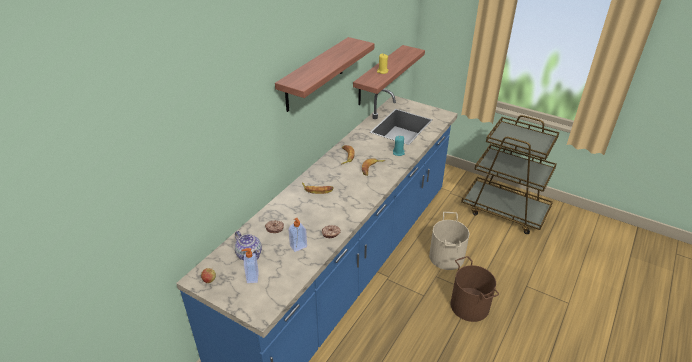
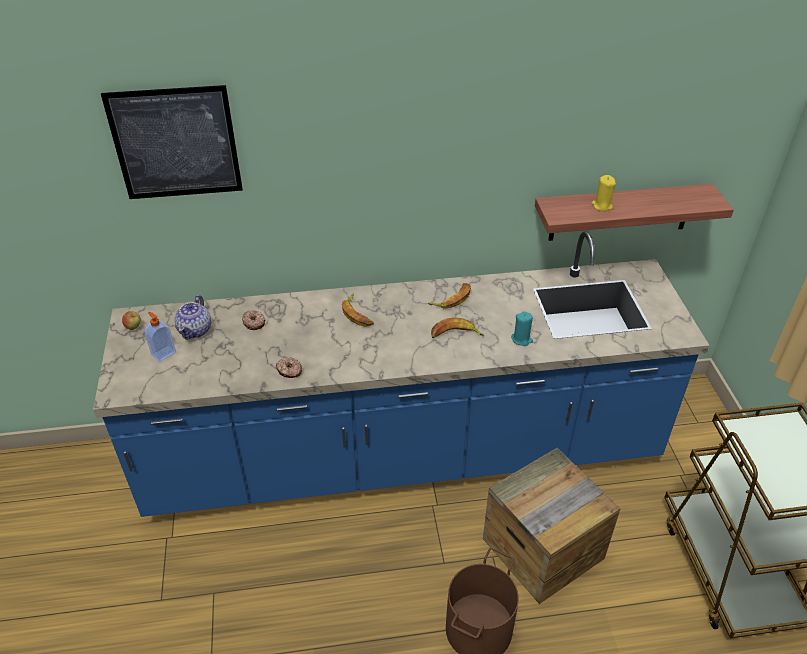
camera: 50 degrees right, 5 degrees up
shelf [275,37,375,112] -> none
soap dispenser [289,218,307,252] -> none
beige bucket [429,212,469,270] -> crate [483,448,621,604]
none -> picture [101,85,243,199]

